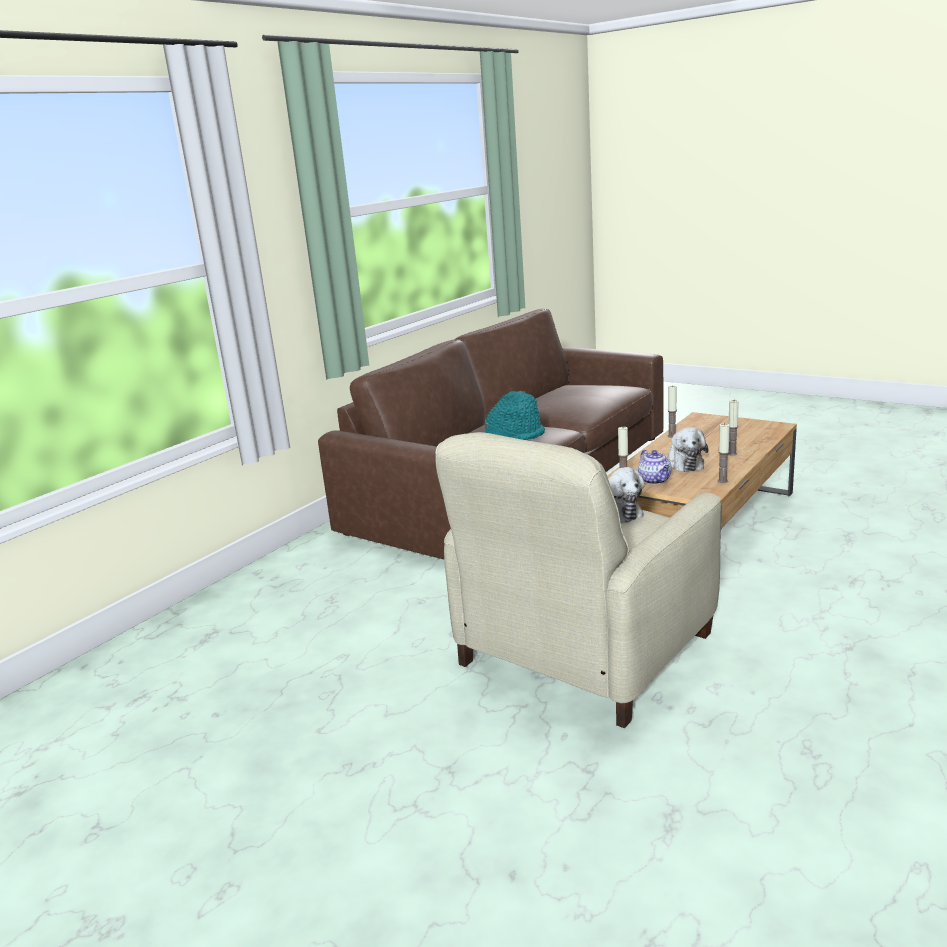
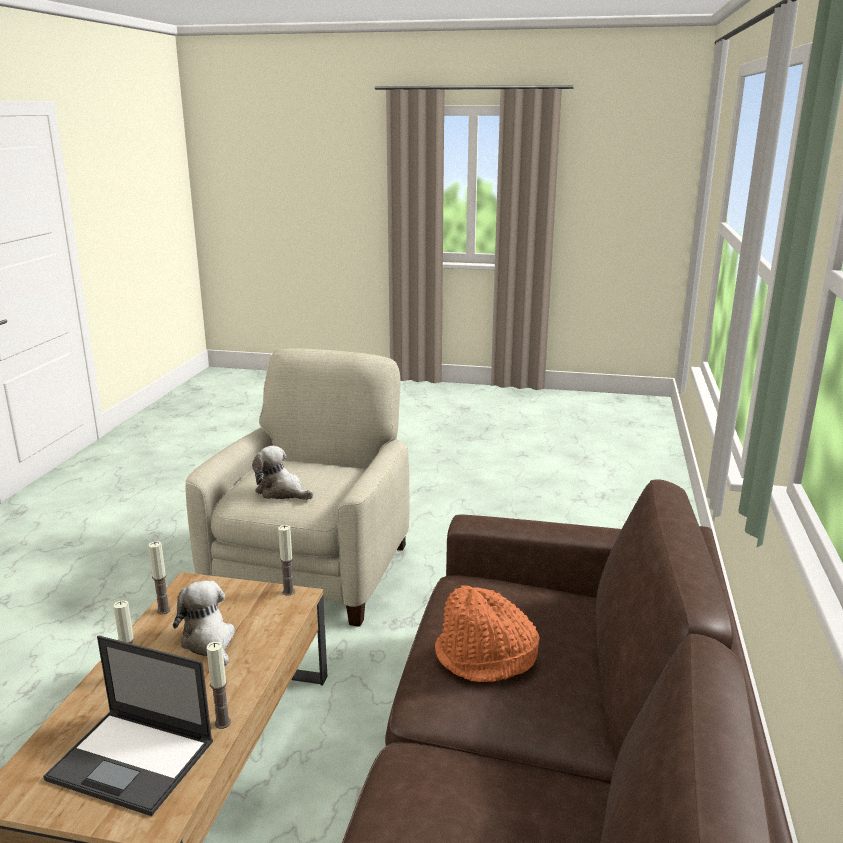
camera: 155 degrees right, 0 degrees up
turquoise hat [485,391,545,440] -> orange hat [435,586,539,682]
teapot [638,450,672,484] -> none
none -> laptop [43,636,213,816]

